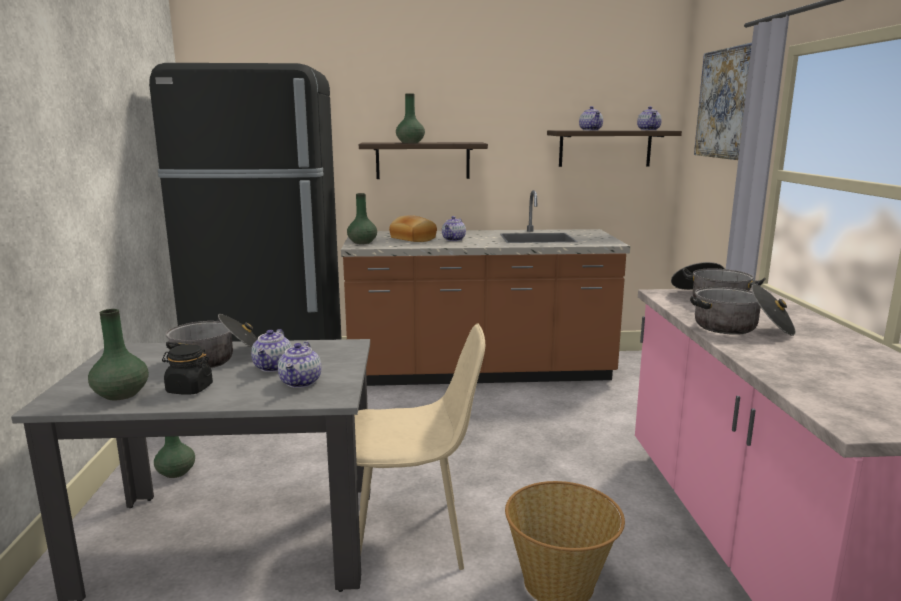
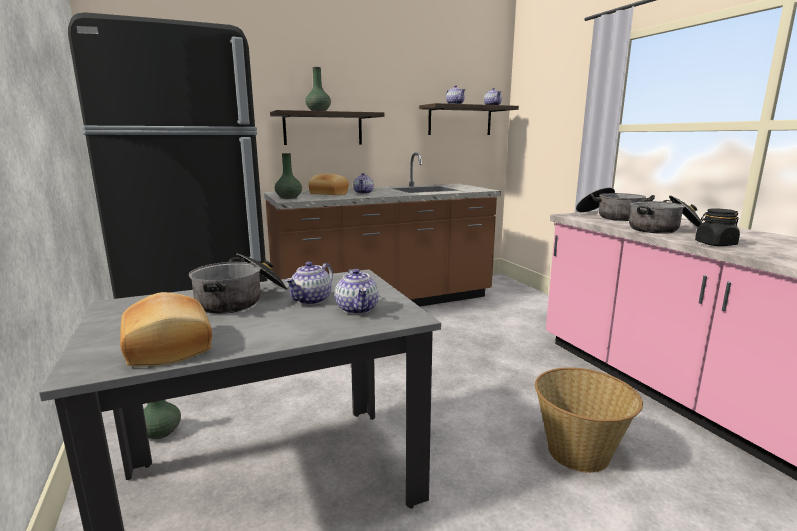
camera: 20 degrees left, 0 degrees up
green vase [88,309,149,400] -> bread [120,292,212,366]
black jar [162,344,213,395] -> black jar moved to [695,209,740,246]
teapot [251,329,292,372] -> teapot turned 45 degrees clockwise [285,261,333,305]
beige chair [355,323,485,570] -> none
picture [694,43,752,160] -> none

